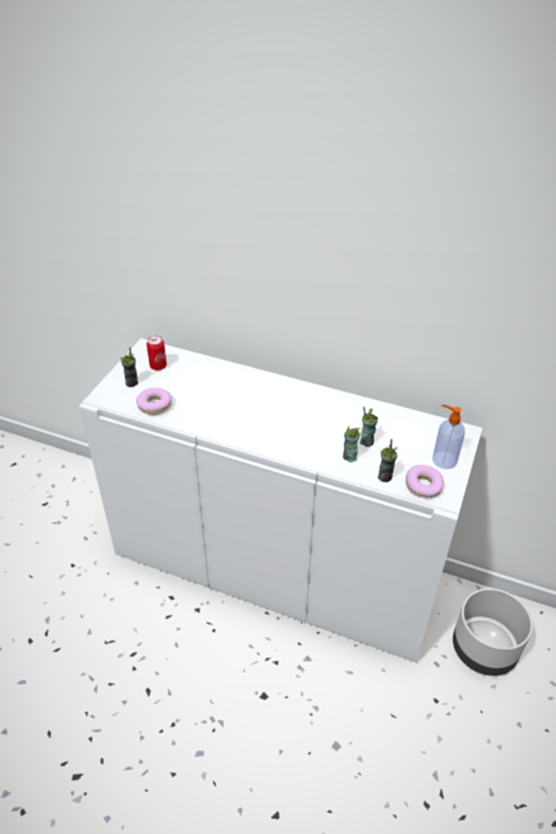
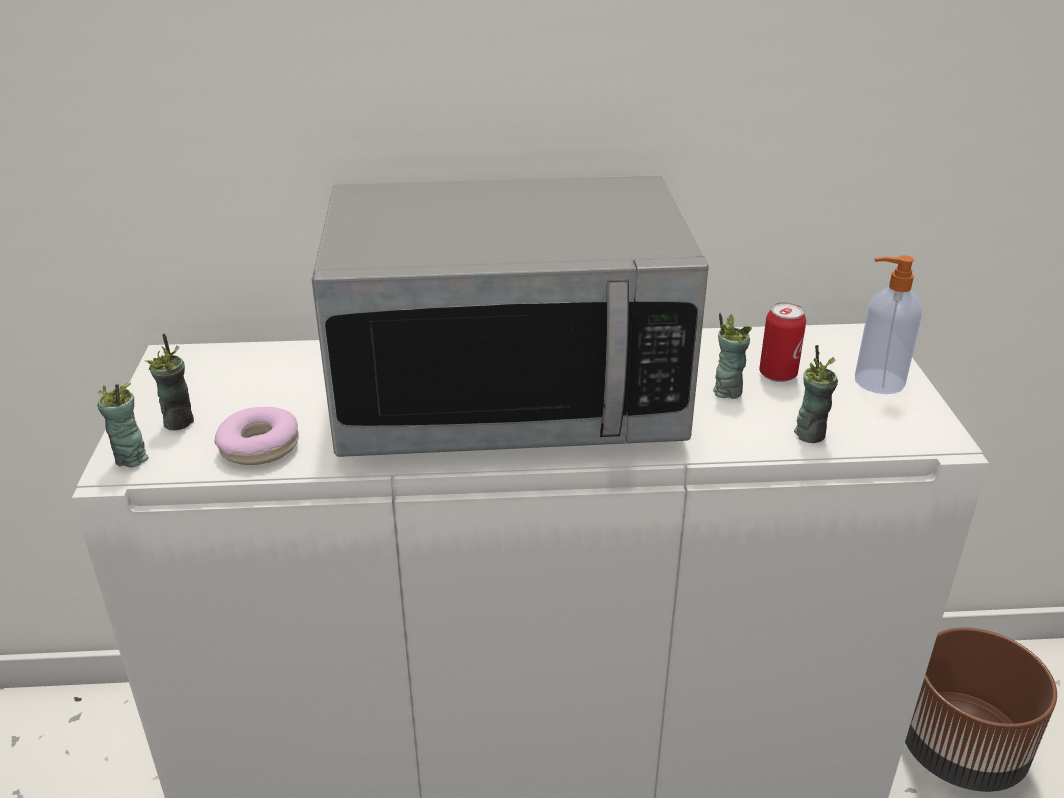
camera: 25 degrees left, 10 degrees down
can [147,336,167,370] -> can moved to [759,302,806,382]
cup [343,426,360,462] -> cup moved to [97,383,149,467]
donut [406,465,444,498] -> none
grey planter [453,588,533,676] -> brown planter [905,627,1057,792]
none -> microwave [311,175,709,457]

